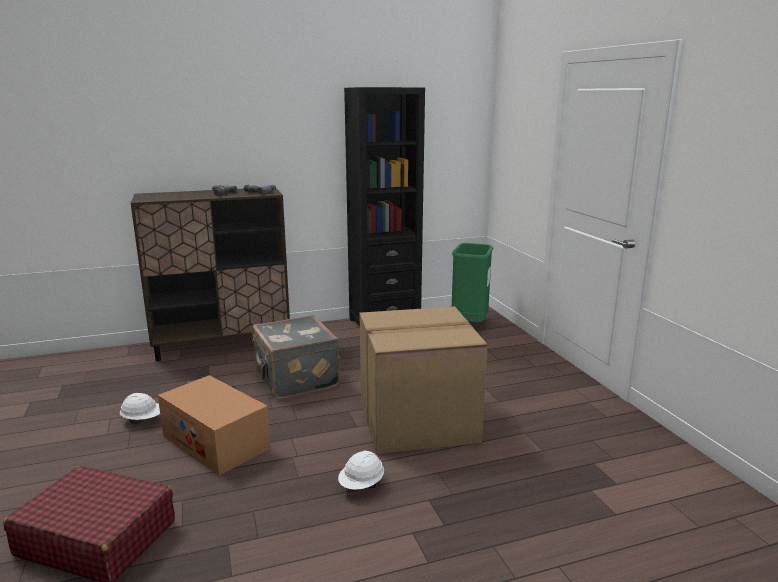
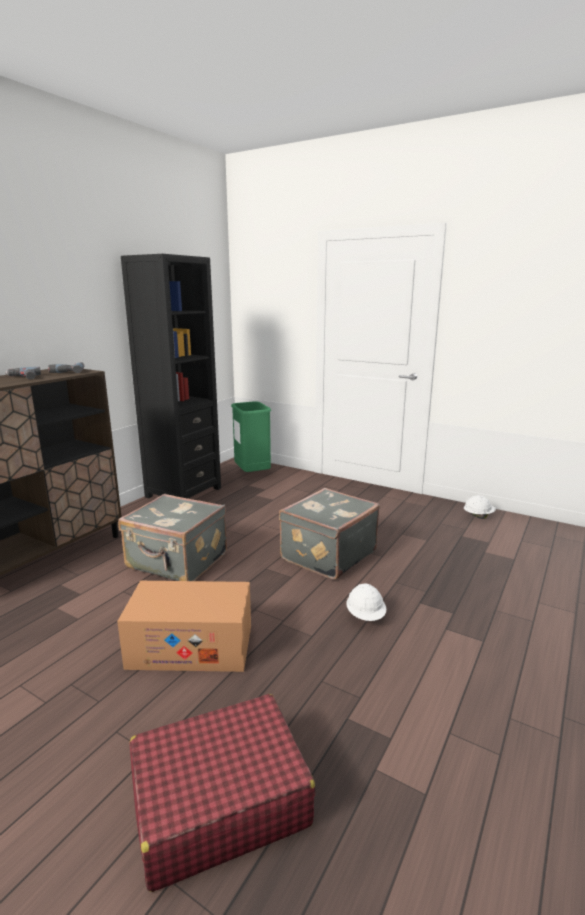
camera: 40 degrees left, 0 degrees up
white hard hat [120,393,160,424] -> white hard hat moved to [464,495,496,519]
cardboard box [360,306,488,454] -> grey suitcase [279,488,380,580]

